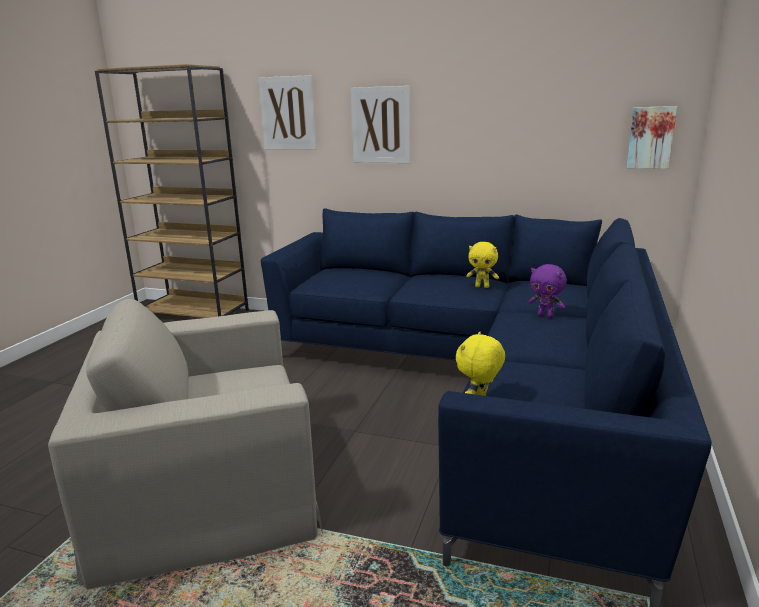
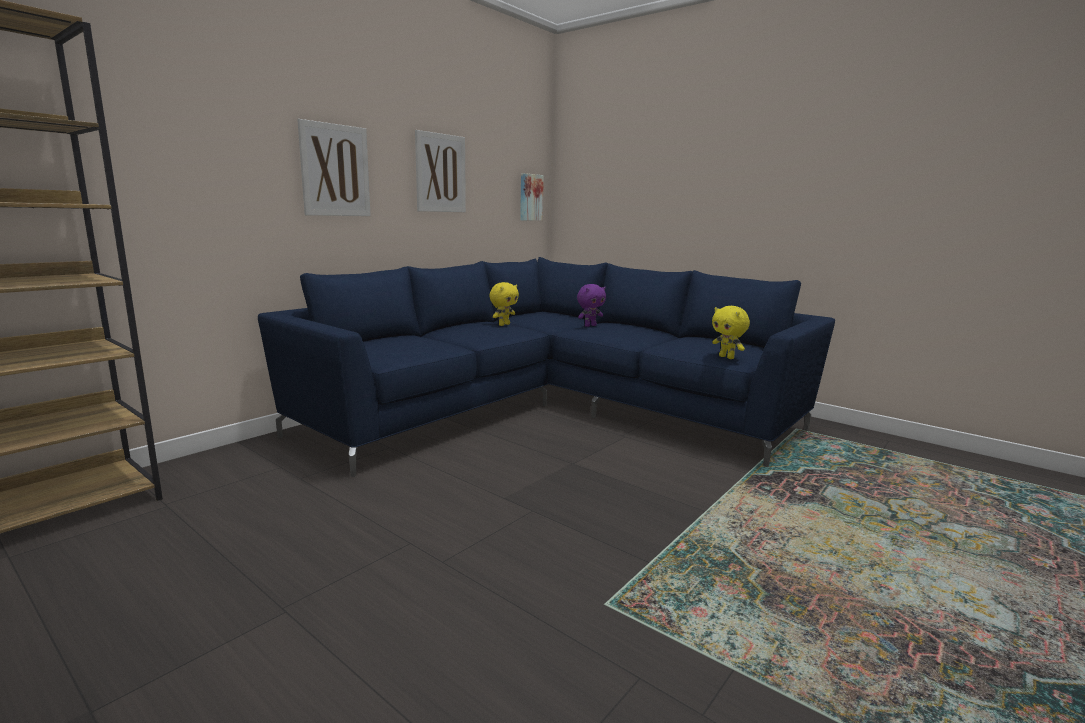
camera: 70 degrees left, 5 degrees down
beige armchair [48,298,323,590] -> none
picture [258,75,317,150] -> picture moved to [415,130,466,212]

